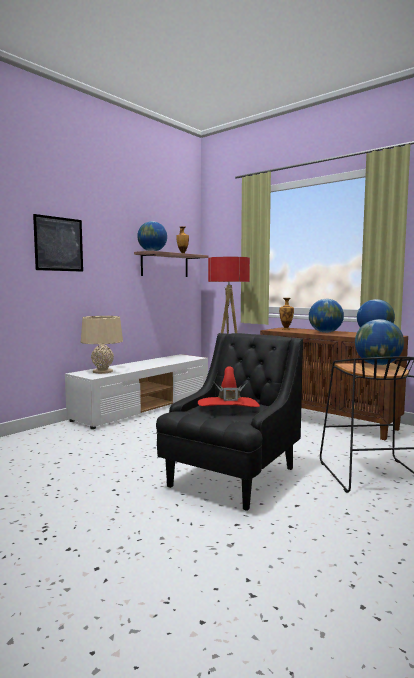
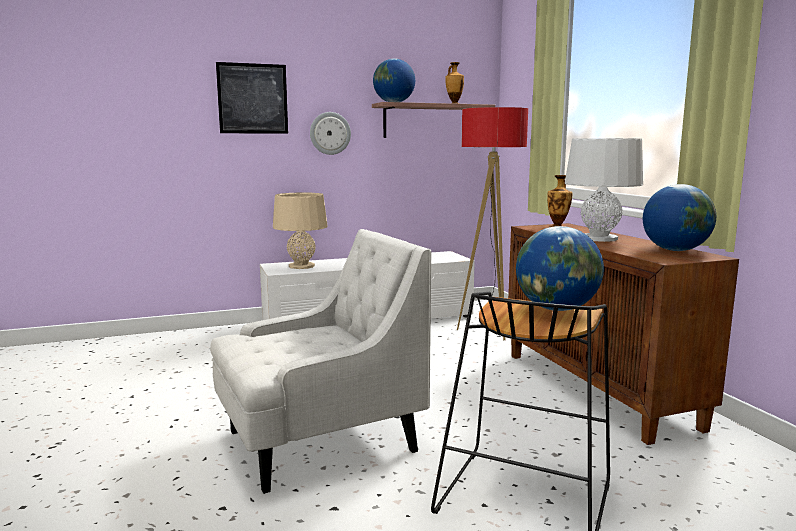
camera: 30 degrees right, 5 degrees up
black armchair [156,333,303,511] -> white armchair [210,229,431,494]
red hat [198,366,260,407] -> none
globe [309,299,344,333] -> grey table lamp [565,138,643,242]
none -> wall clock [310,112,351,155]

